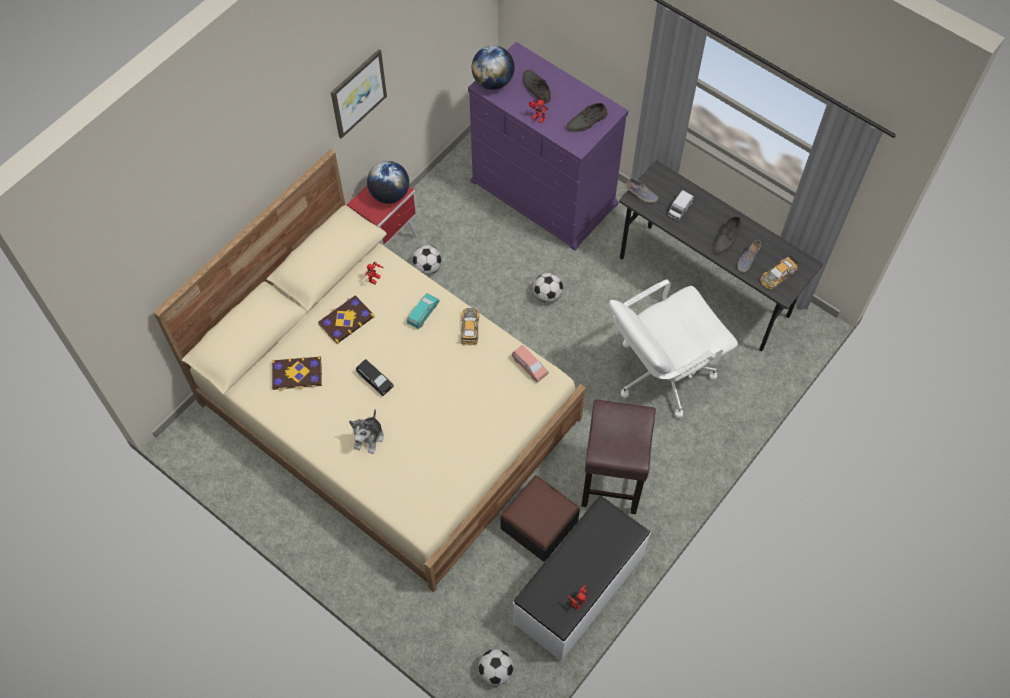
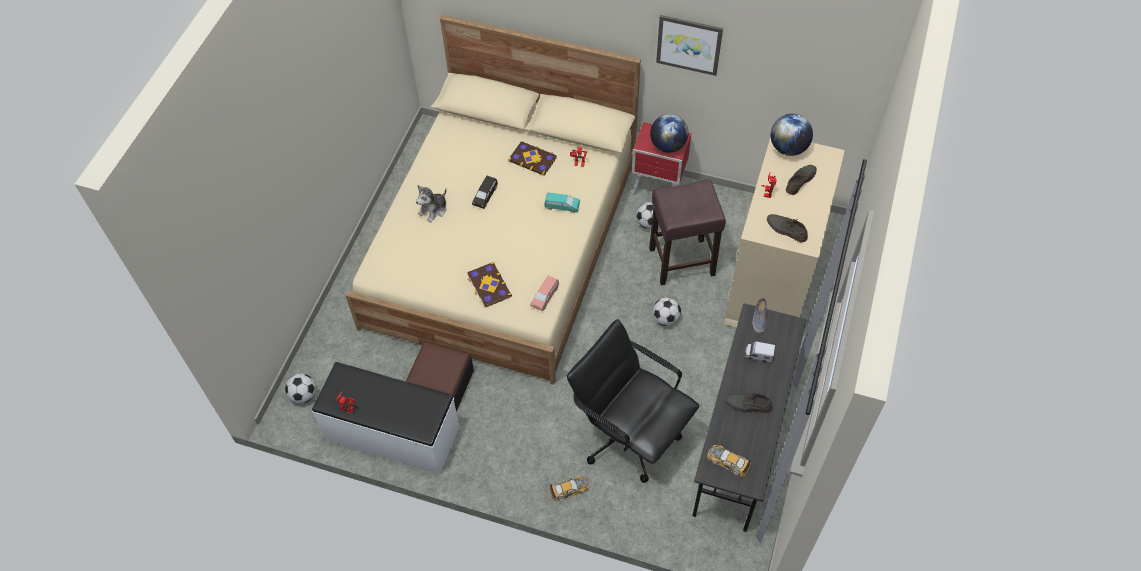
camera: 70 degrees right, 5 degrees down
book [272,356,322,391] -> book moved to [467,262,512,308]
plush toy [349,410,384,454] -> plush toy turned 45 degrees counterclockwise [416,185,447,223]
toy car [460,308,479,345] -> toy car moved to [549,476,589,501]
purple dresser [468,42,628,251] -> beige dresser [723,137,845,327]
brown stool [581,400,656,514] -> brown stool moved to [649,179,726,285]
white office chair [609,279,738,418] -> black office chair [567,319,699,483]
shoe [737,240,761,273] -> none

